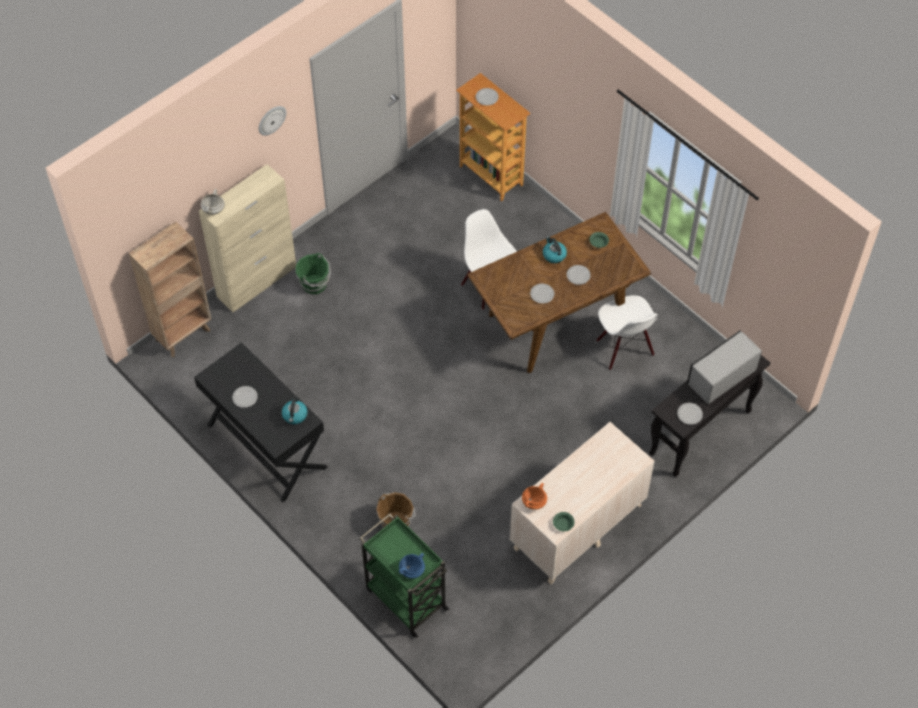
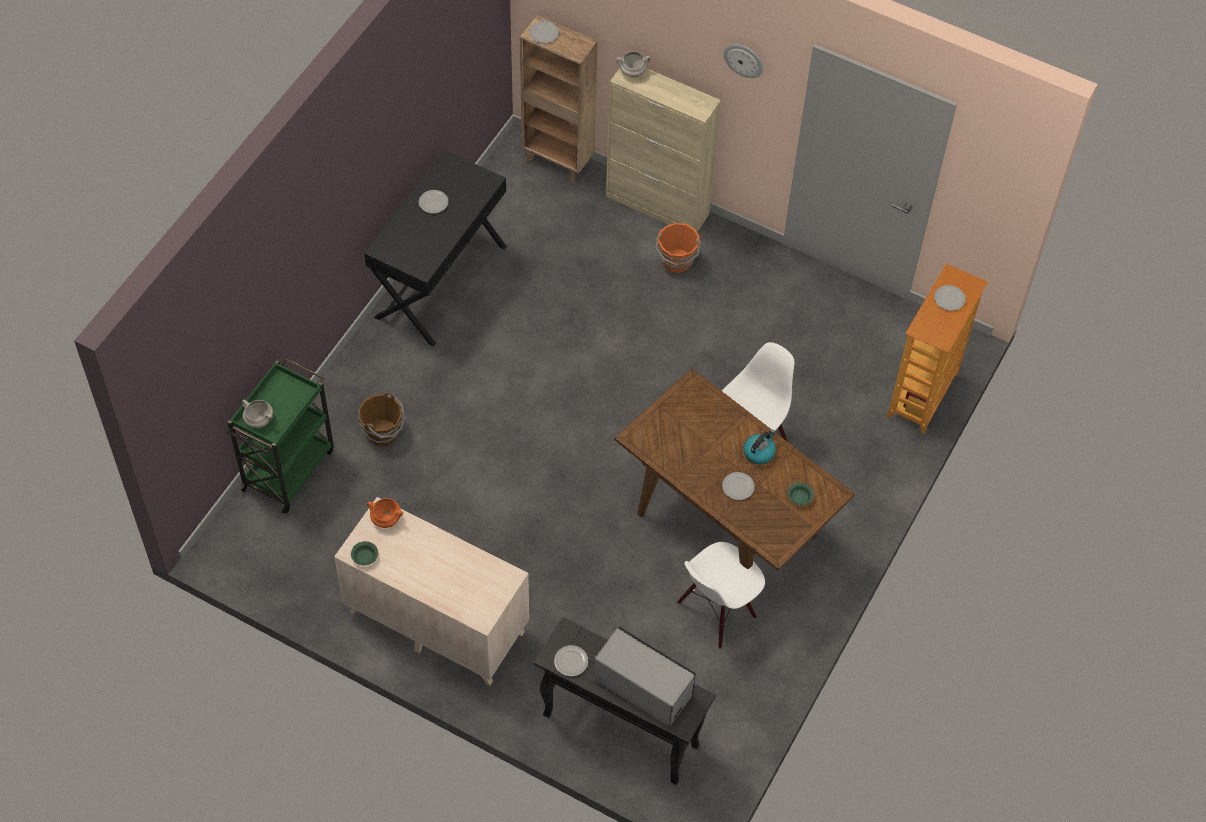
camera: 70 degrees right, 0 degrees up
kettle [282,397,307,424] -> none
green bucket [296,253,331,294] -> orange bucket [656,223,701,273]
blue cooking pot [399,553,425,579] -> white cooking pot [242,400,273,428]
plate [530,284,555,304] -> plate moved to [529,21,559,43]

